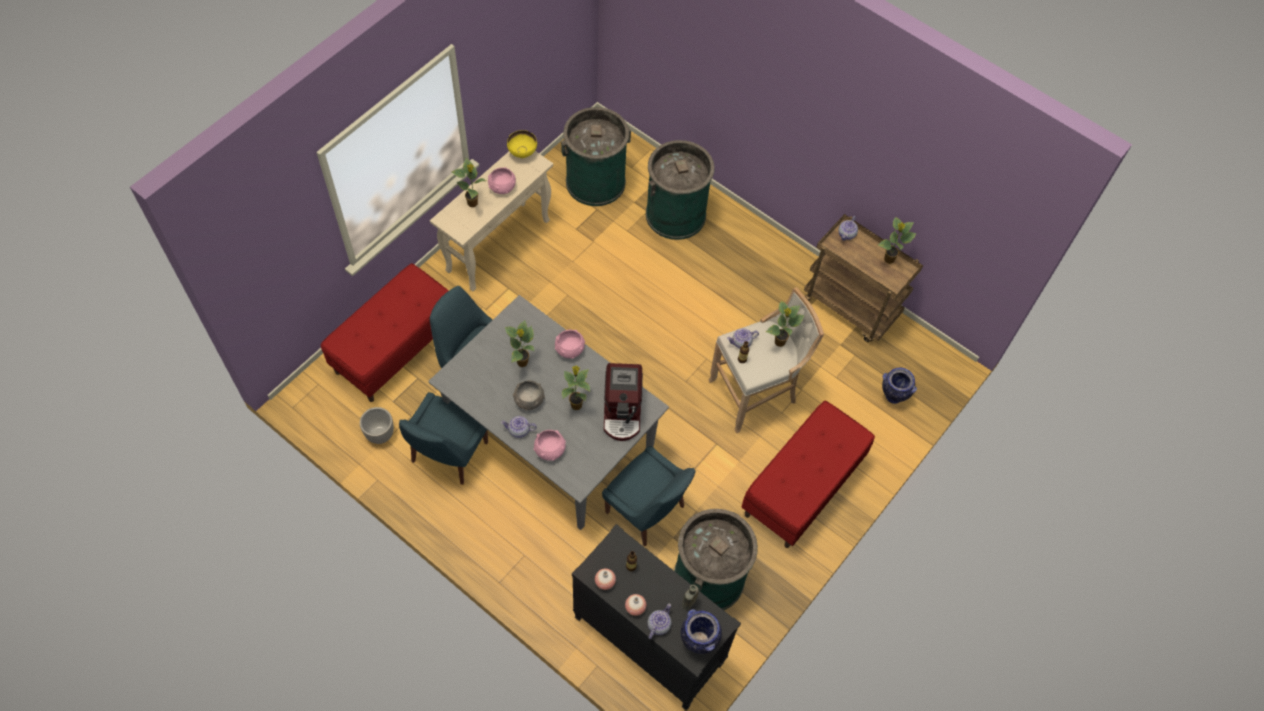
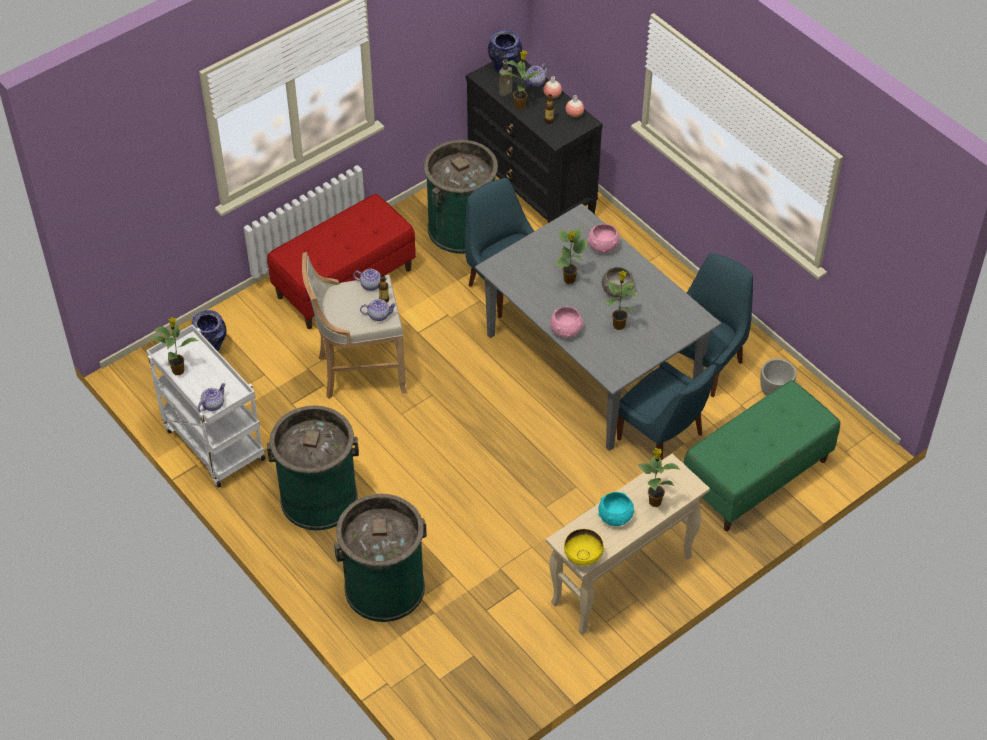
camera: 165 degrees left, 10 degrees down
red bench [321,263,449,402] -> green bench [684,380,840,531]
pink bowl [488,167,516,194] -> turquoise bowl [598,492,634,526]
teapot [501,416,537,438] -> teapot moved to [353,269,388,291]
green trash can [561,107,631,206] -> green trash can moved to [267,406,359,530]
coffee machine [604,363,643,441] -> none
potted plant [766,301,804,347] -> potted plant moved to [502,50,543,109]
brown cart [804,214,923,342] -> white cart [146,324,265,488]

